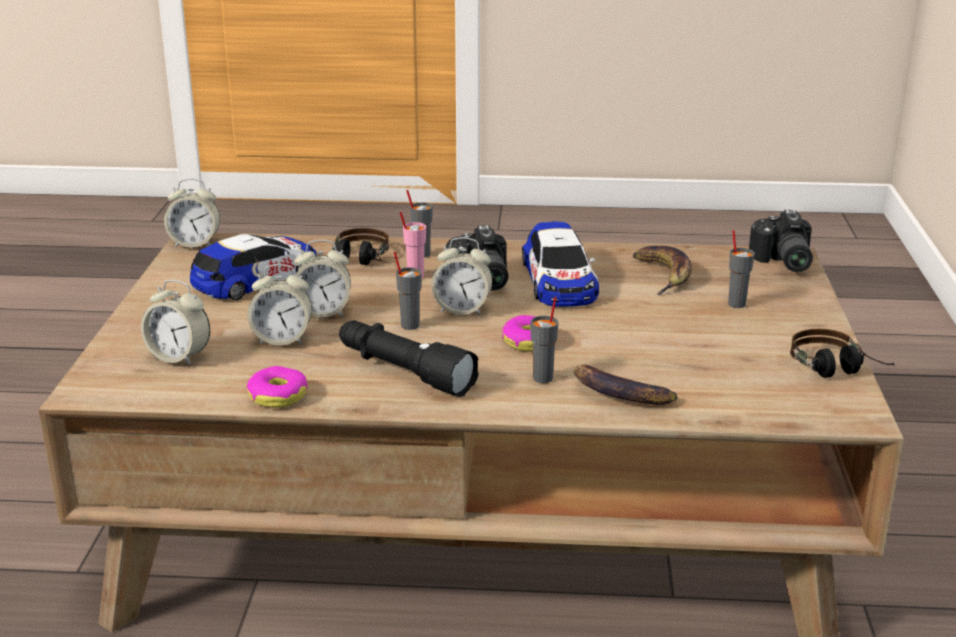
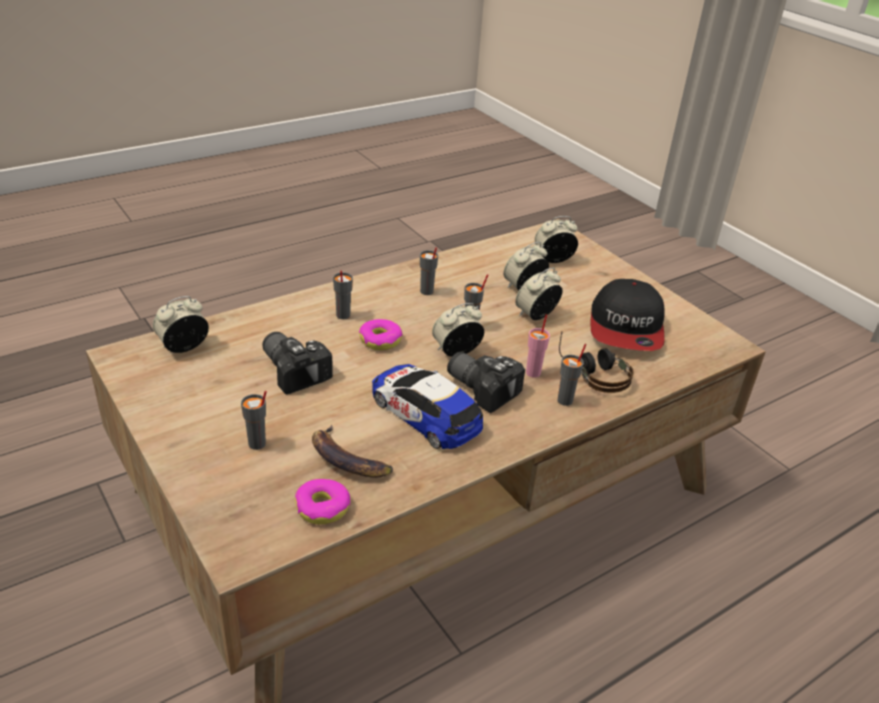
camera: 140 degrees right, 10 degrees up
alarm clock [164,179,220,248] -> alarm clock moved to [153,296,209,353]
toy car [190,234,317,300] -> cap [591,279,665,351]
donut [247,366,308,408] -> donut moved to [295,479,350,525]
black flashlight [339,321,479,397] -> grey cup [420,247,438,295]
banana [574,365,677,405] -> none
camera [749,210,813,272] -> camera moved to [262,332,333,394]
headphones [790,329,894,378] -> none

